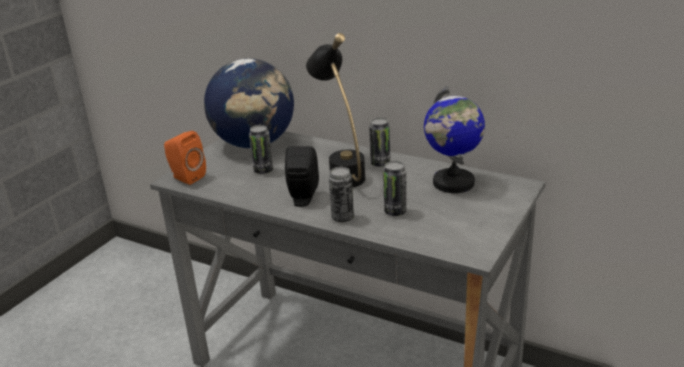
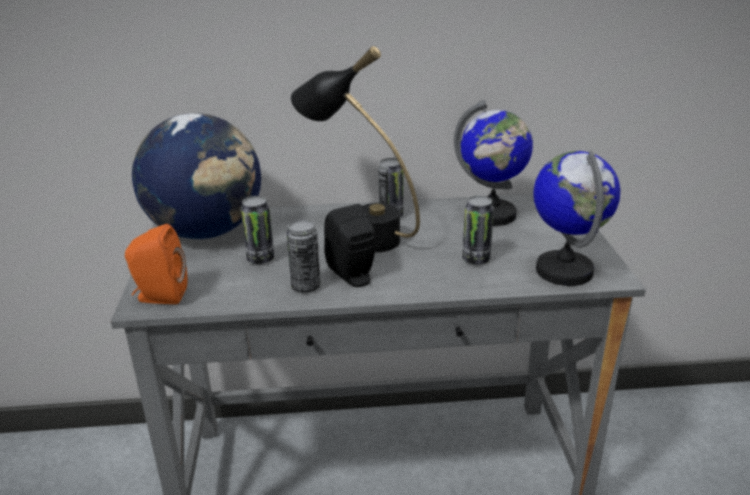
camera: 35 degrees left, 0 degrees up
can [329,167,354,222] -> can moved to [287,219,321,292]
none -> globe [533,150,620,286]

